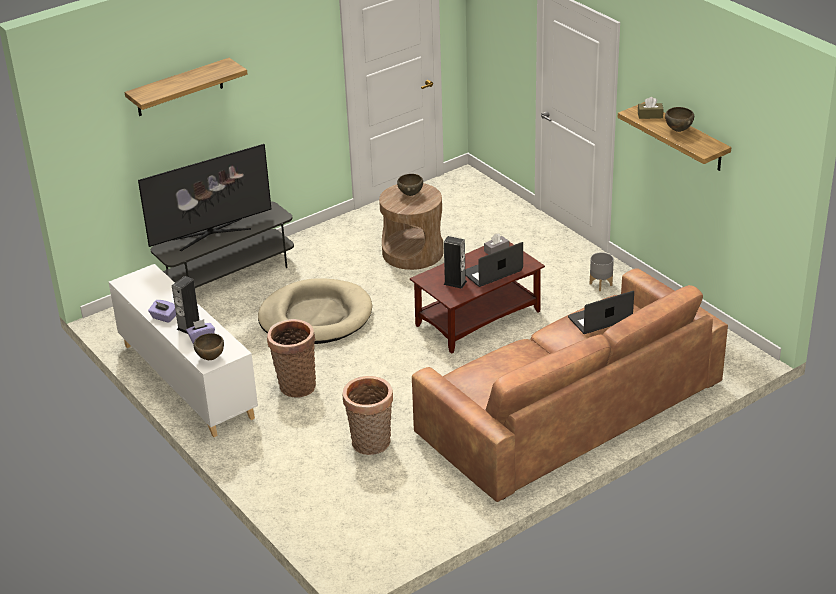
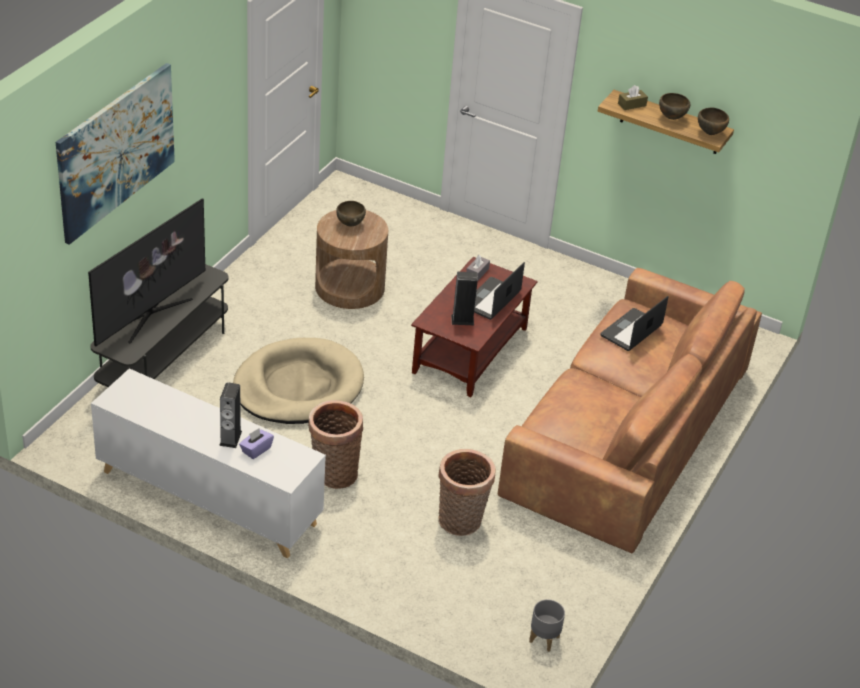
camera: 30 degrees left, 5 degrees up
shelf [124,58,248,116] -> picture [56,63,175,245]
purple tissue box [148,300,176,323] -> none
brown bowl [193,333,224,360] -> brown bowl moved to [698,108,729,135]
grey planter [590,252,614,291] -> grey planter moved to [529,599,565,652]

